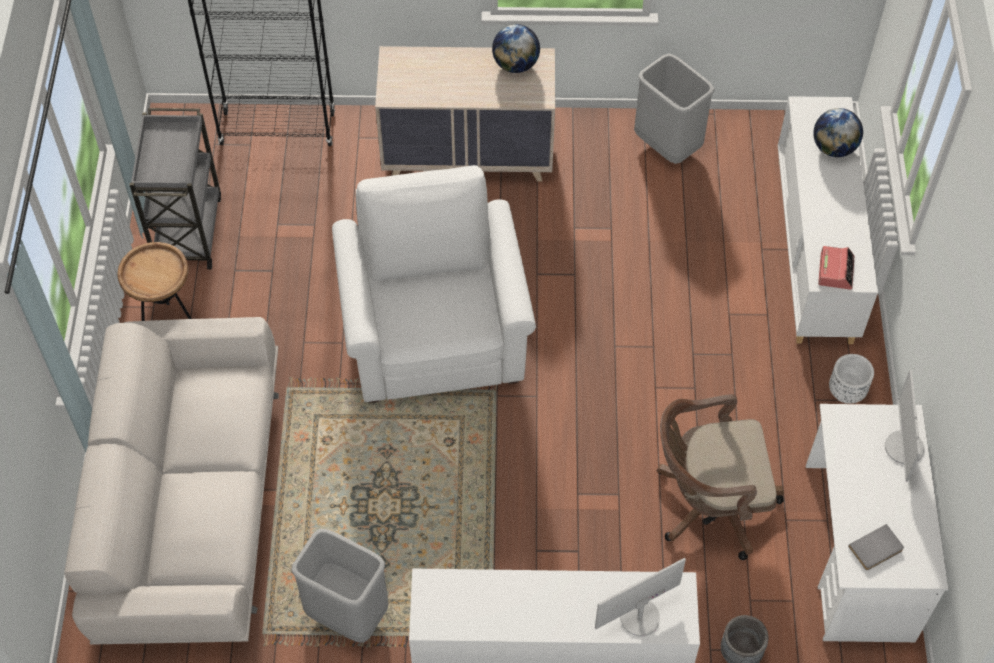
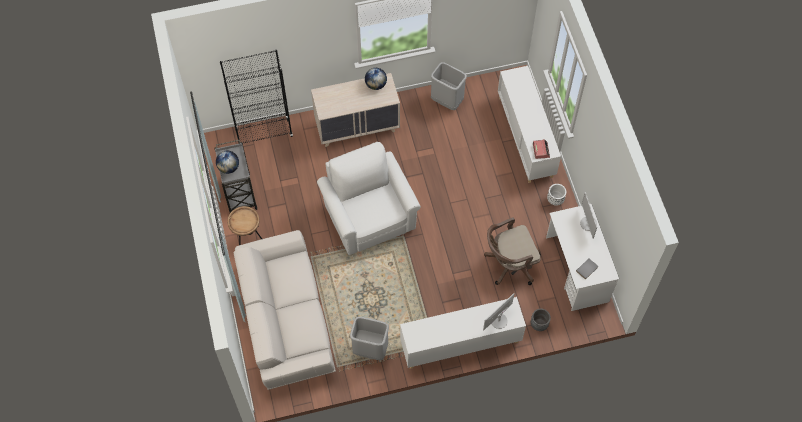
camera: 15 degrees left, 5 degrees up
globe [813,108,863,157] -> globe moved to [216,151,239,174]

